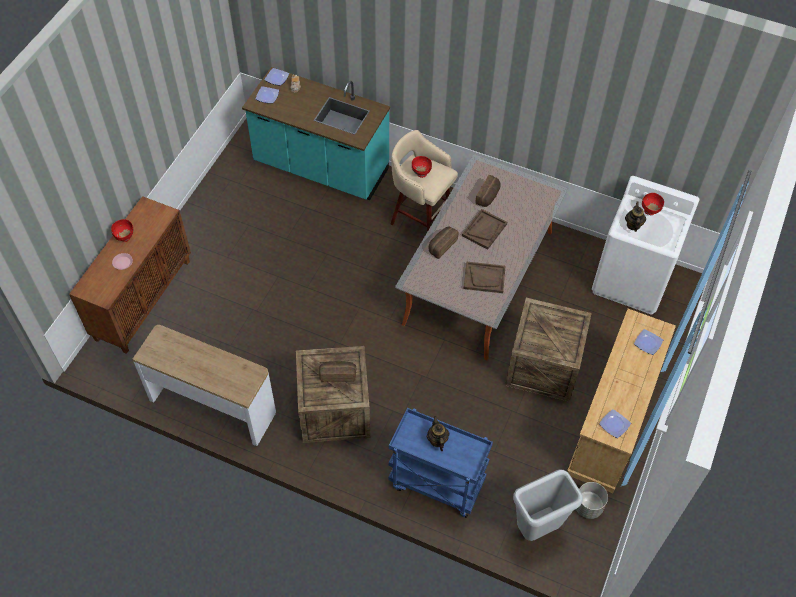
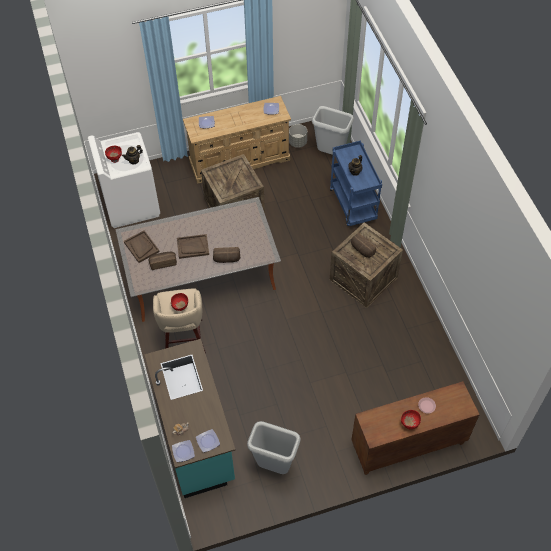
camera: 130 degrees left, 0 degrees up
console table [133,325,276,446] -> none
brown tray [464,262,505,293] -> brown tray moved to [124,230,160,263]
none -> grey trash can [247,421,301,474]

